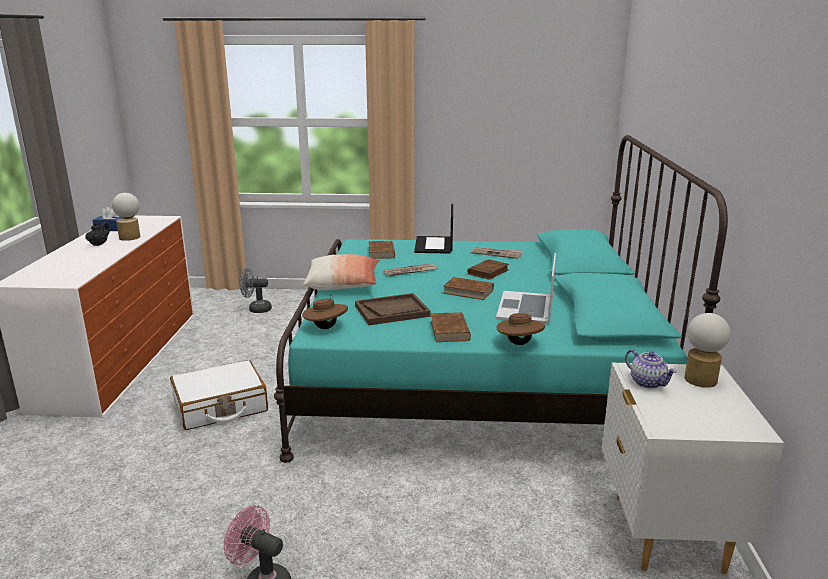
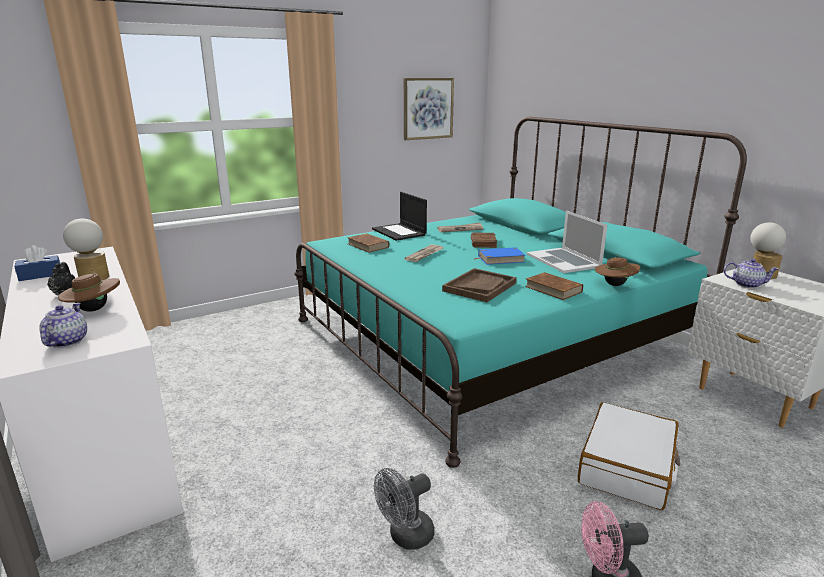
camera: 35 degrees left, 0 degrees up
white suitcase [170,360,268,430] -> white suitcase moved to [578,402,680,510]
grey fan [239,268,272,313] -> grey fan moved to [374,468,434,550]
brown hat [302,295,348,329] -> brown hat moved to [58,270,120,312]
pillow [303,254,380,290] -> none
brown book [443,277,494,300] -> blue book [475,247,526,265]
none -> teapot [39,303,87,348]
none -> picture [404,78,454,140]

